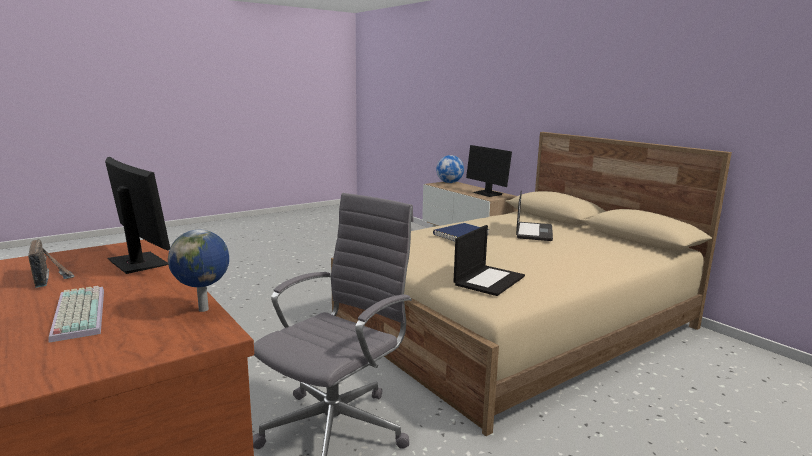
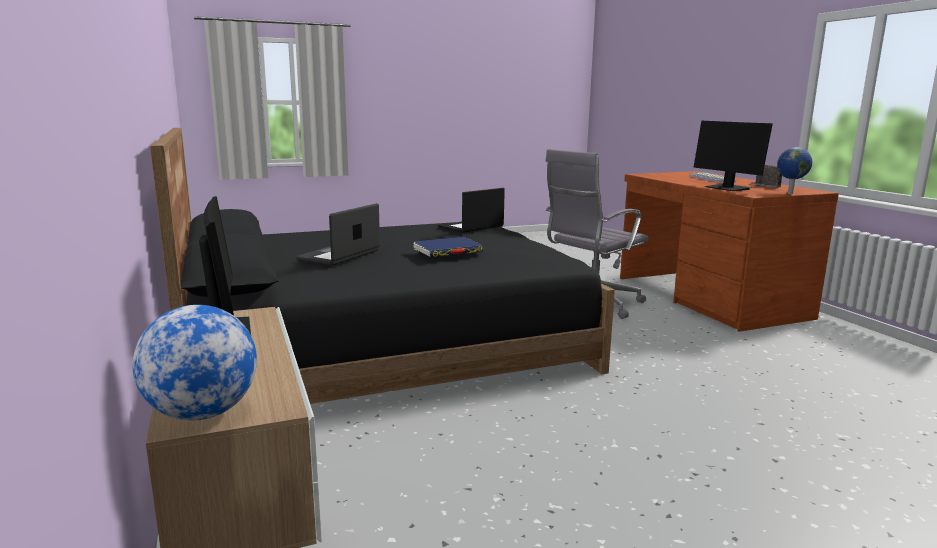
camera: 165 degrees left, 0 degrees up
globe [168,230,229,312] -> globe moved to [777,147,813,194]
beige bed [331,132,732,436] -> black bed [150,128,615,404]

